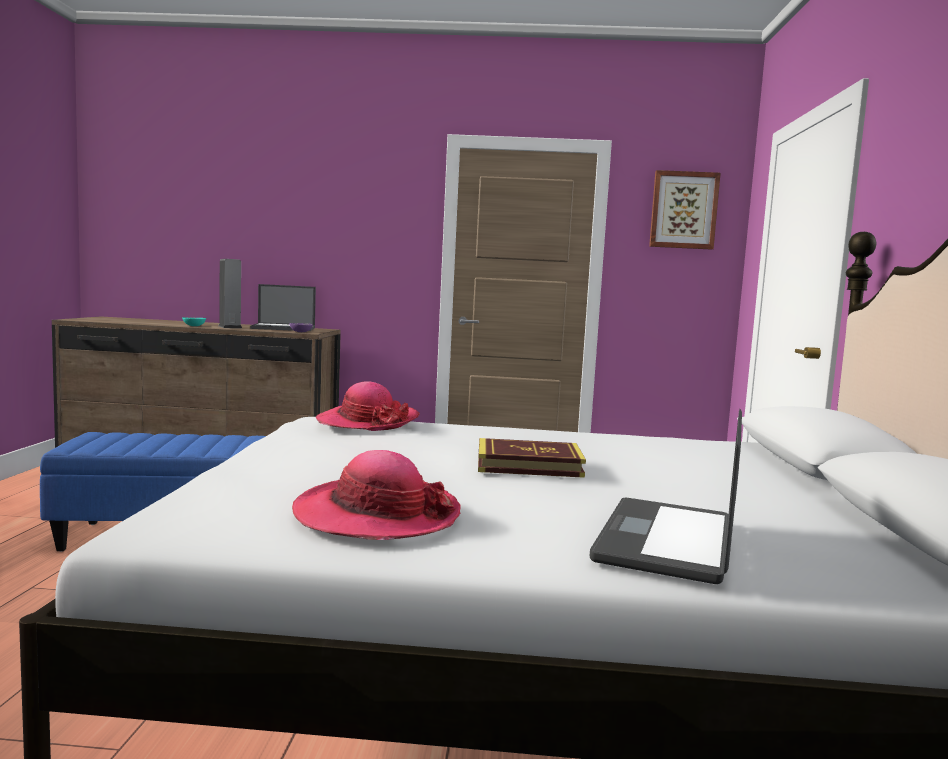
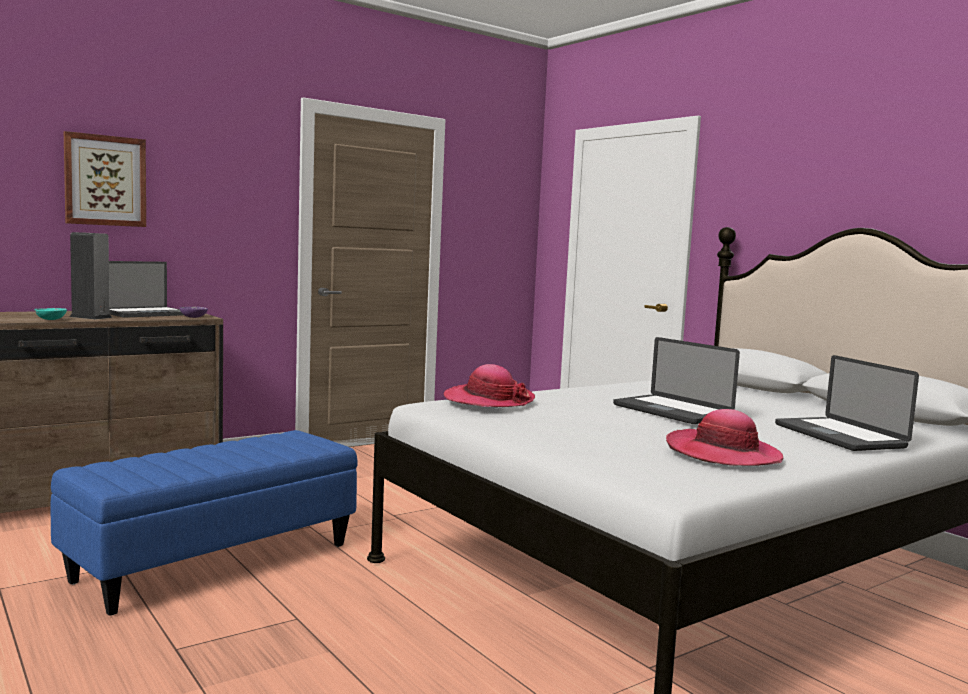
camera: 40 degrees left, 0 degrees up
book [478,438,586,478] -> laptop [613,337,740,424]
picture [649,170,721,250] -> picture moved to [64,131,146,227]

